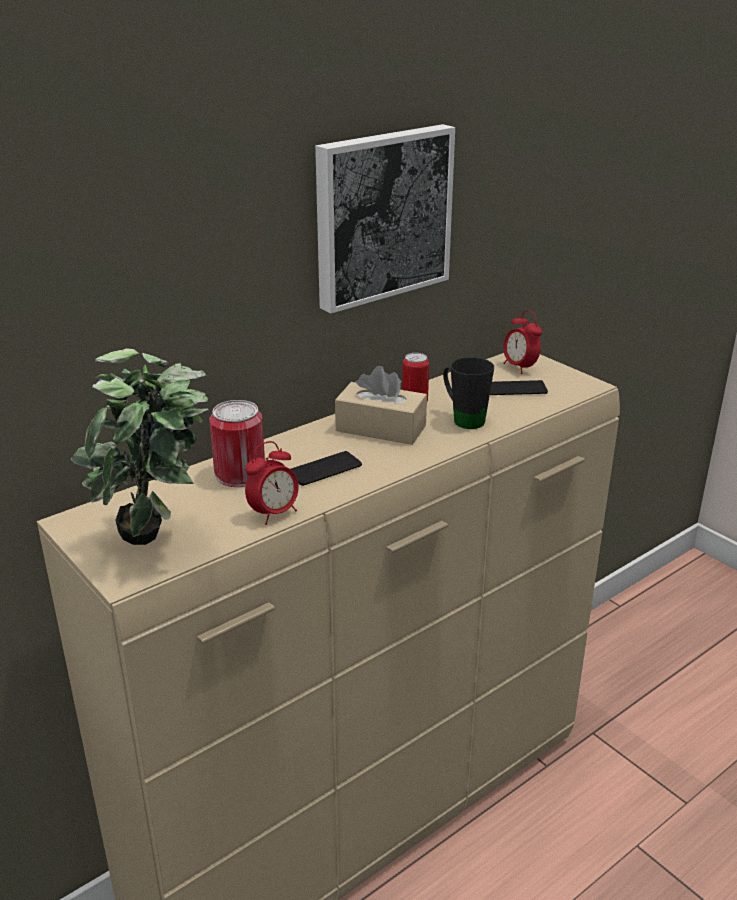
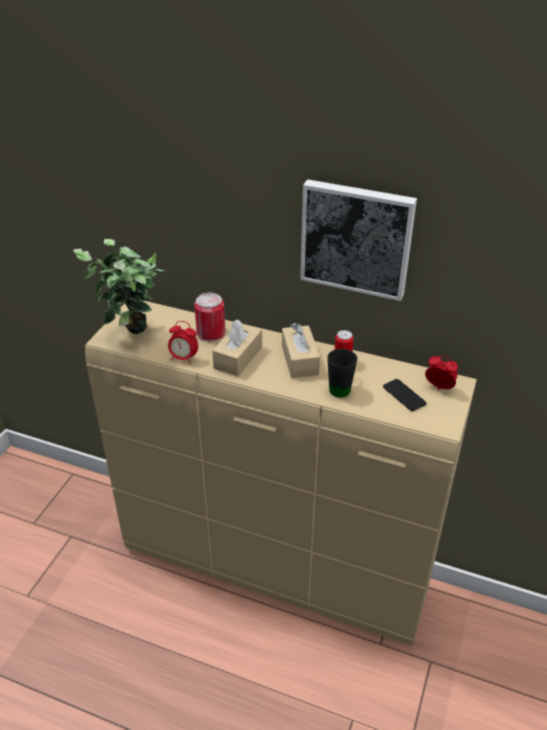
camera: 60 degrees right, 10 degrees up
phone [291,451,362,486] -> beige tissue box [212,320,262,376]
alarm clock [503,310,542,374] -> alarm clock turned 90 degrees clockwise [425,355,458,390]

